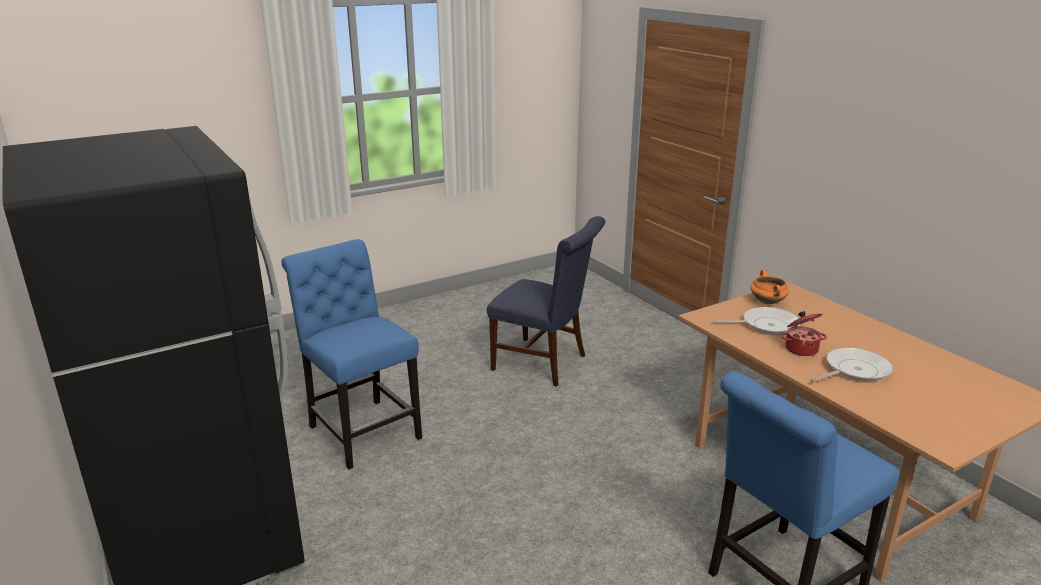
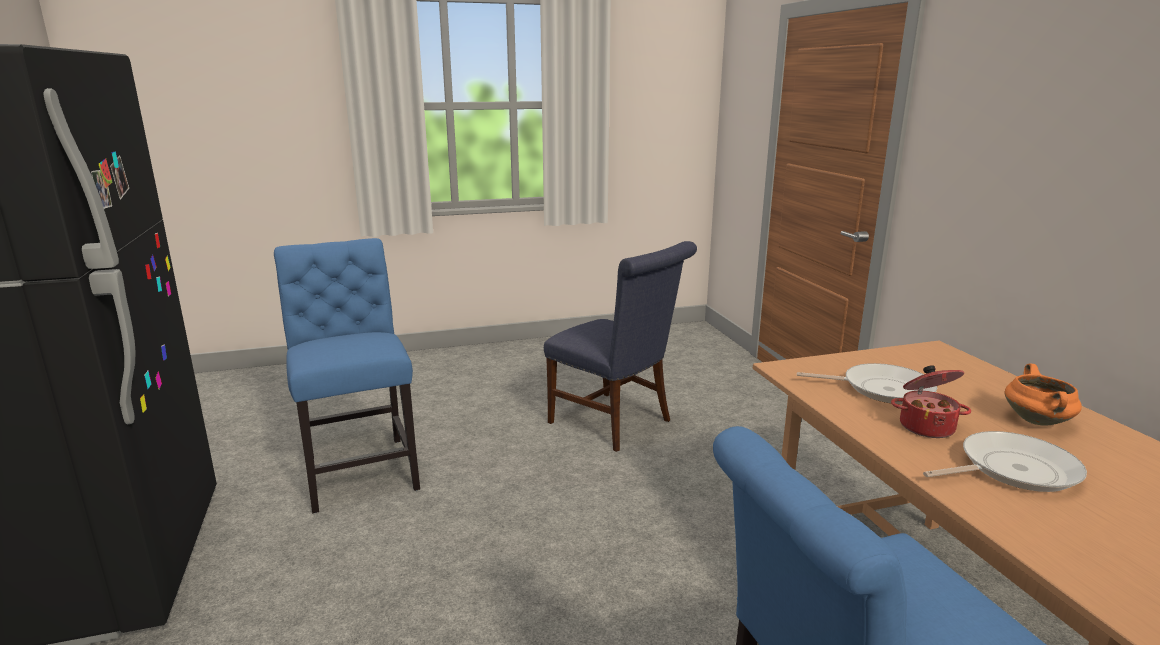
camera: 15 degrees right, 5 degrees down
orange cooking pot [750,270,789,304] -> orange cooking pot moved to [1005,363,1082,426]

